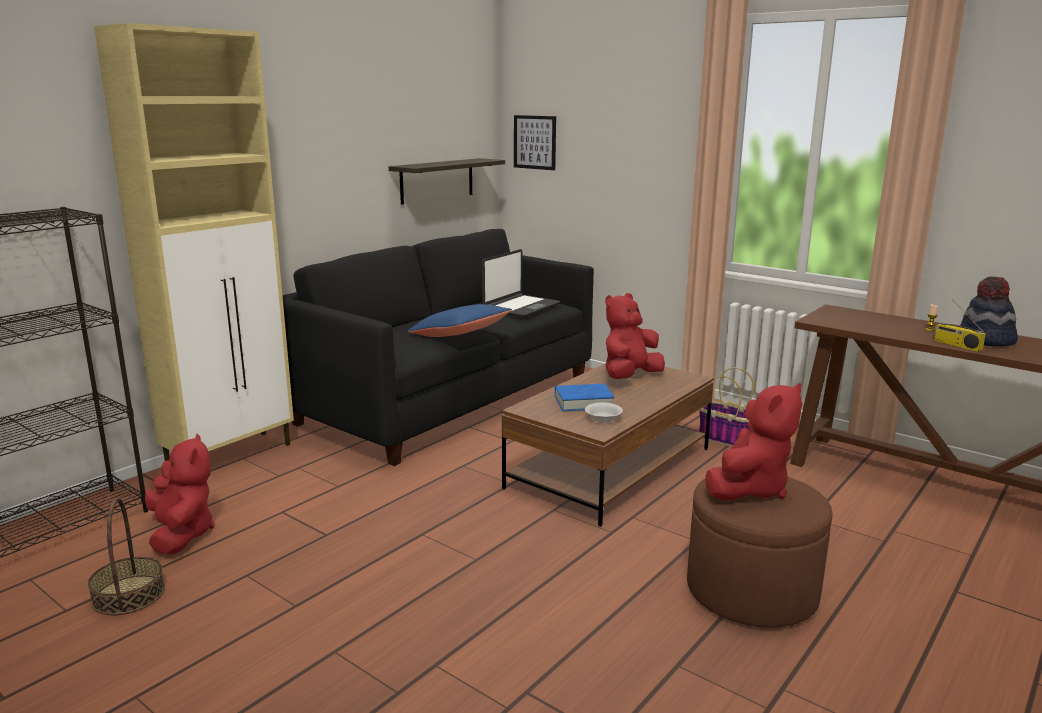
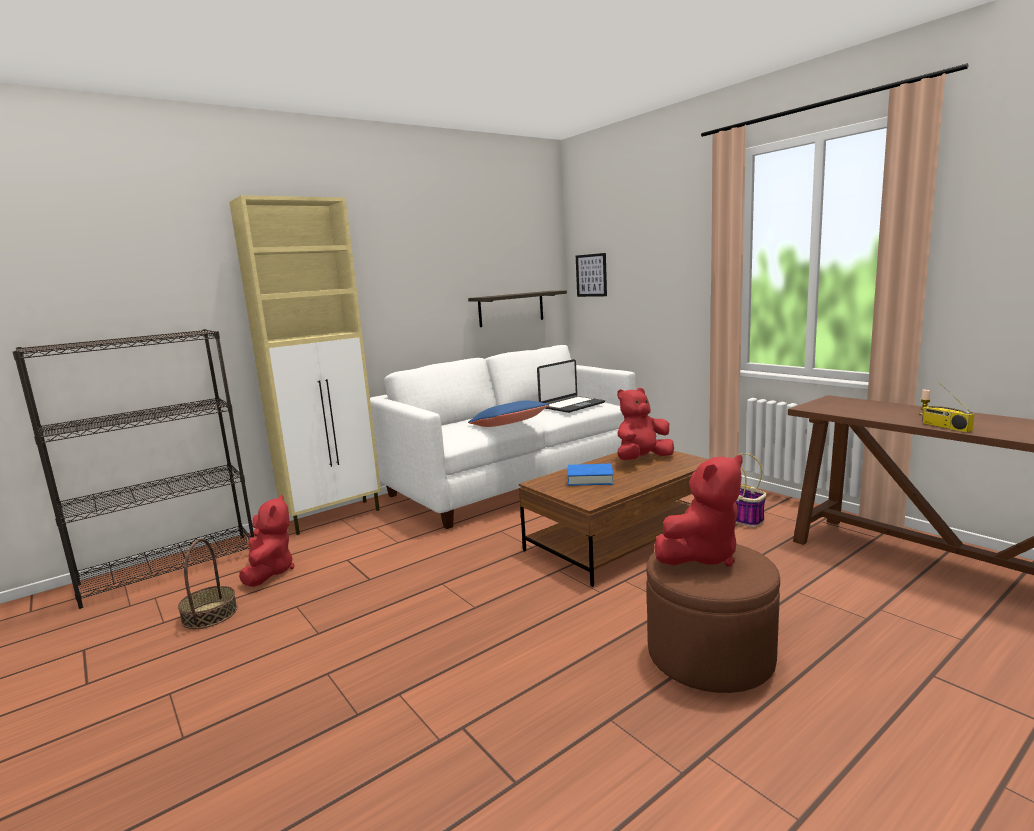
camera: 15 degrees right, 5 degrees down
black sofa [282,229,594,466] -> white sofa [370,345,636,529]
white bowl [585,403,623,423] -> none
hat [960,276,1018,347] -> none

